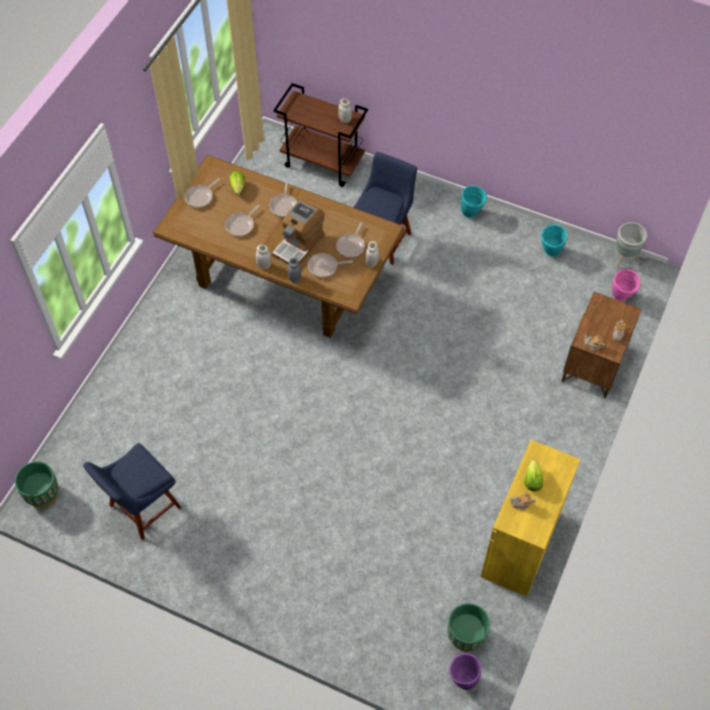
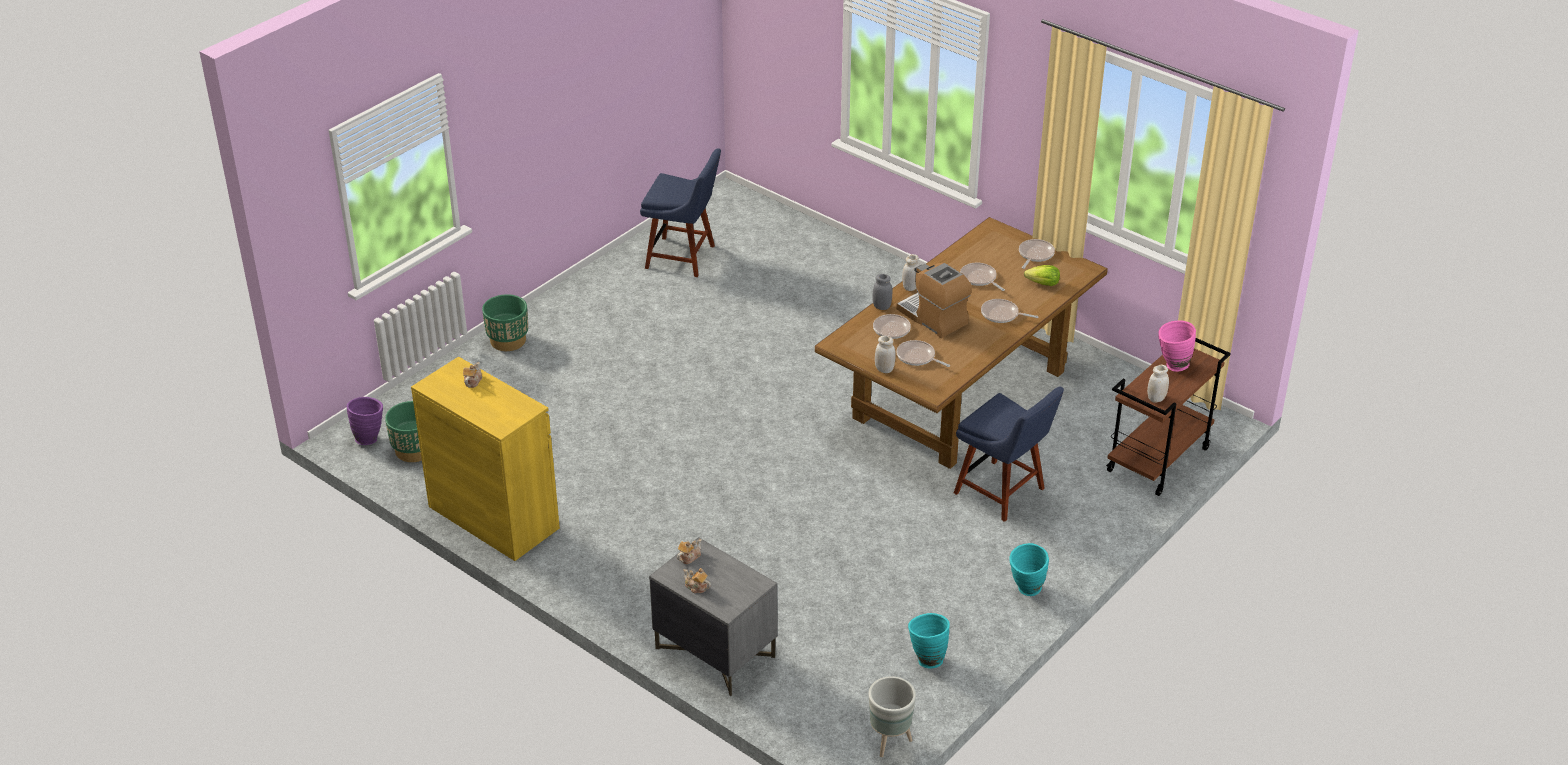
camera: 105 degrees right, 20 degrees down
green planter [15,461,58,508] -> green planter moved to [482,294,528,351]
blue chair [83,443,182,540] -> blue chair turned 135 degrees clockwise [640,148,721,277]
frying pan [185,178,220,208] -> frying pan turned 60 degrees clockwise [1019,239,1055,269]
lettuce [524,460,543,491] -> none
brown nightstand [561,292,642,399] -> grey nightstand [649,537,777,696]
pink vase [612,269,641,301] -> pink vase moved to [1159,320,1196,372]

